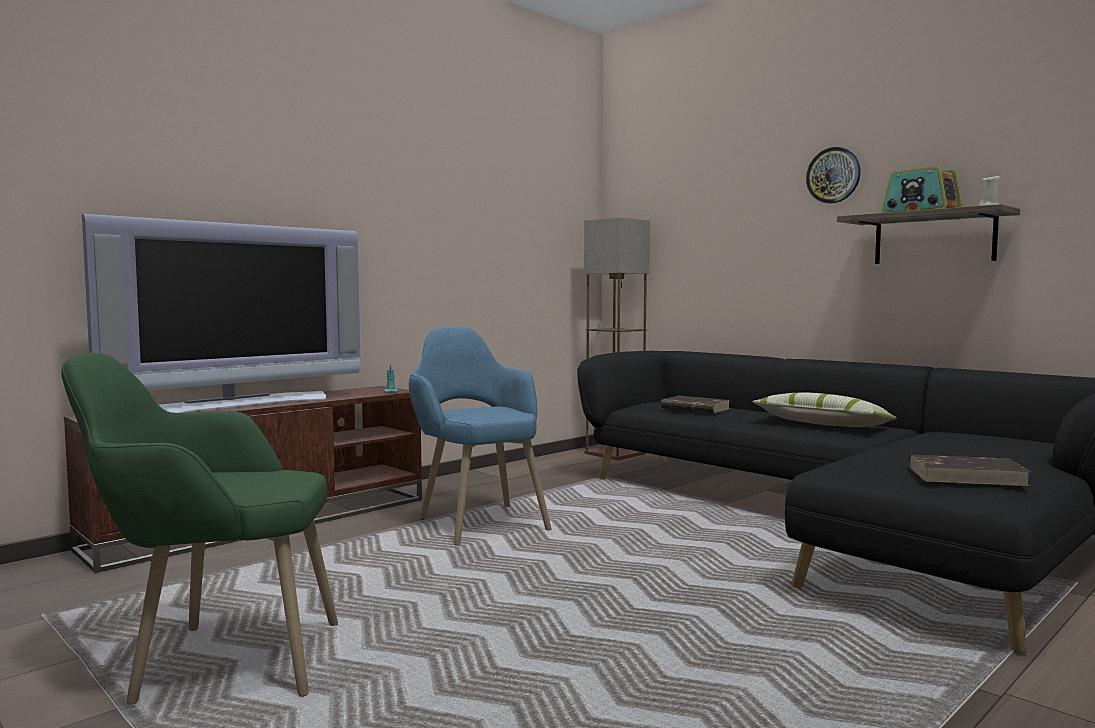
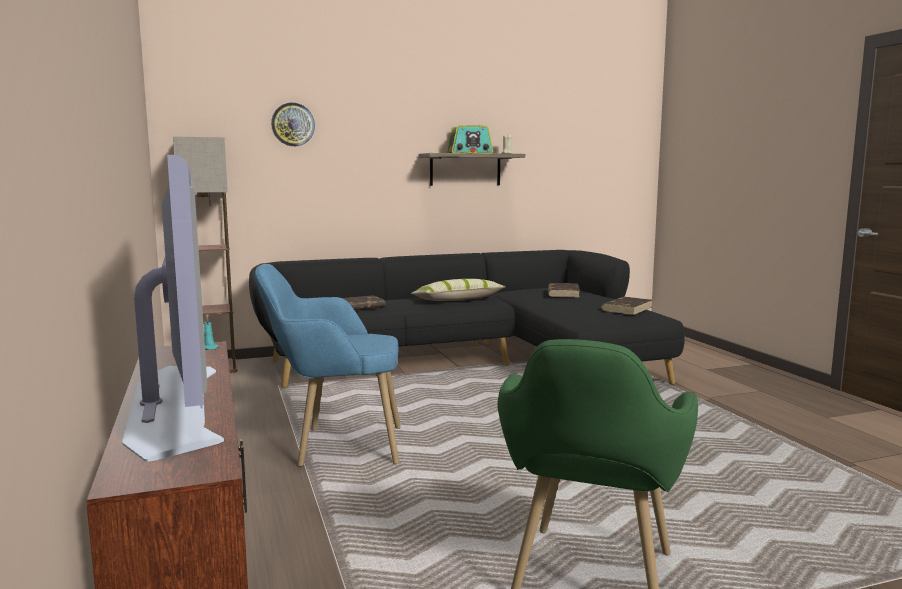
camera: 65 degrees left, 5 degrees up
wall clock [806,147,861,204] -> wall clock moved to [271,103,315,146]
none -> brown book [548,283,580,298]

